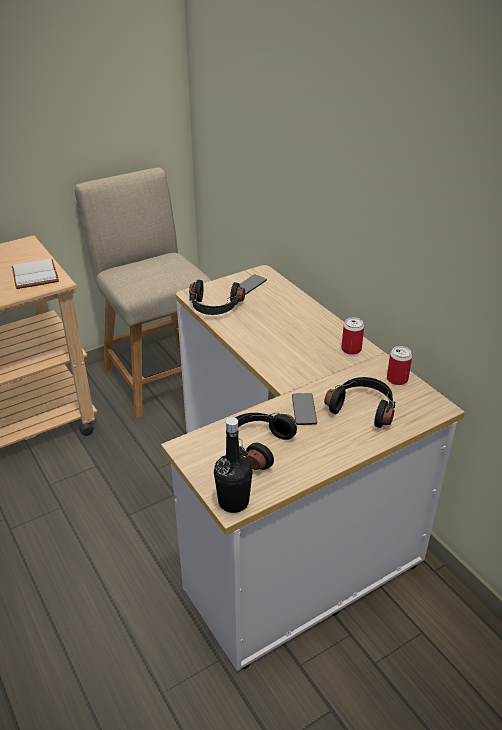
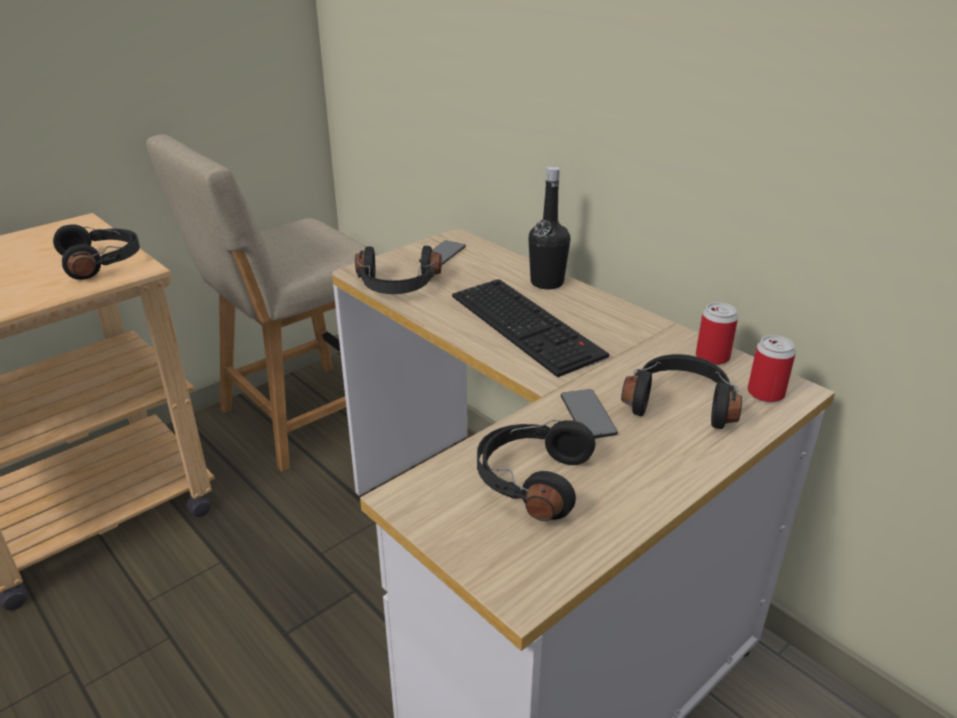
camera: 10 degrees left, 5 degrees down
white book [12,259,59,289] -> black headphones [53,224,140,280]
beige chair [75,168,211,418] -> beige chair turned 90 degrees counterclockwise [146,134,377,472]
black bottle [214,417,252,513] -> black bottle moved to [528,167,570,289]
can [341,317,364,355] -> can moved to [748,335,796,402]
none -> keyboard [452,279,609,377]

